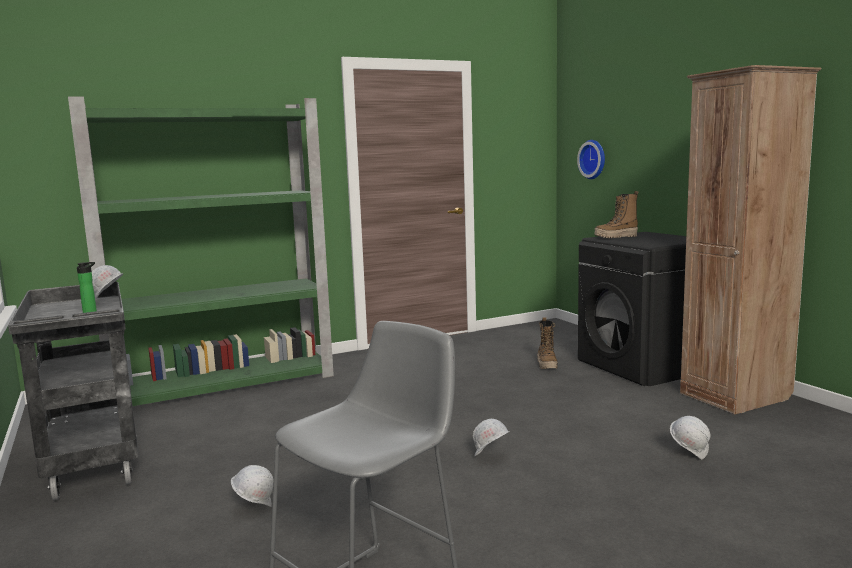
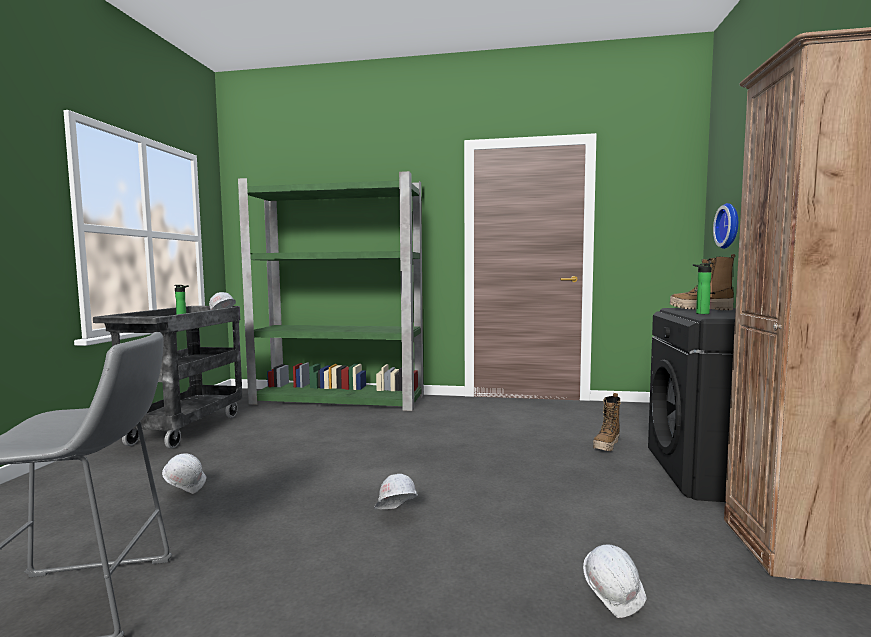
camera: 35 degrees right, 5 degrees down
none -> bottle [693,263,712,314]

